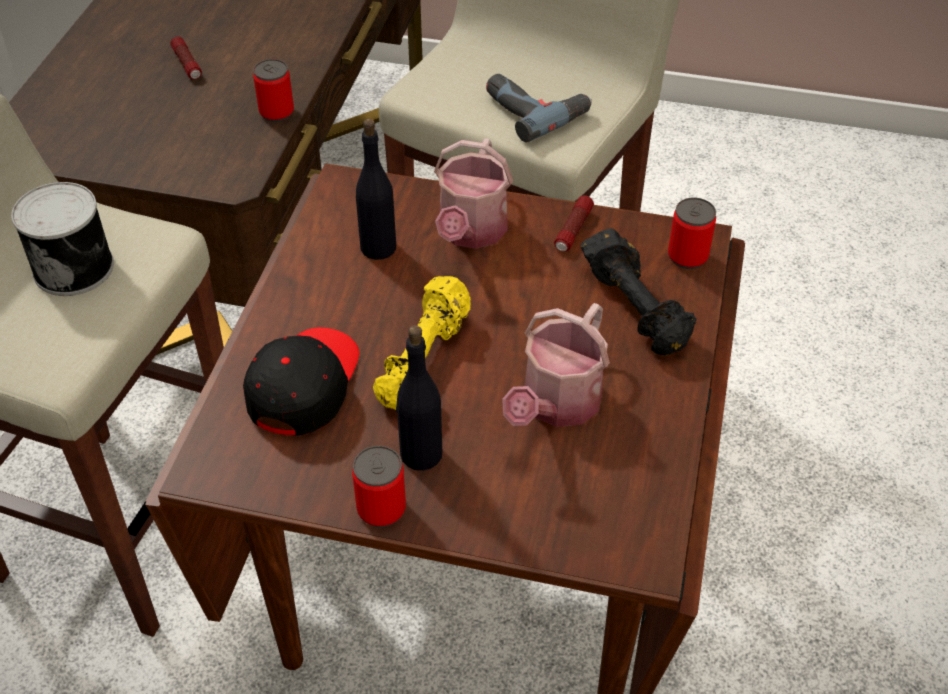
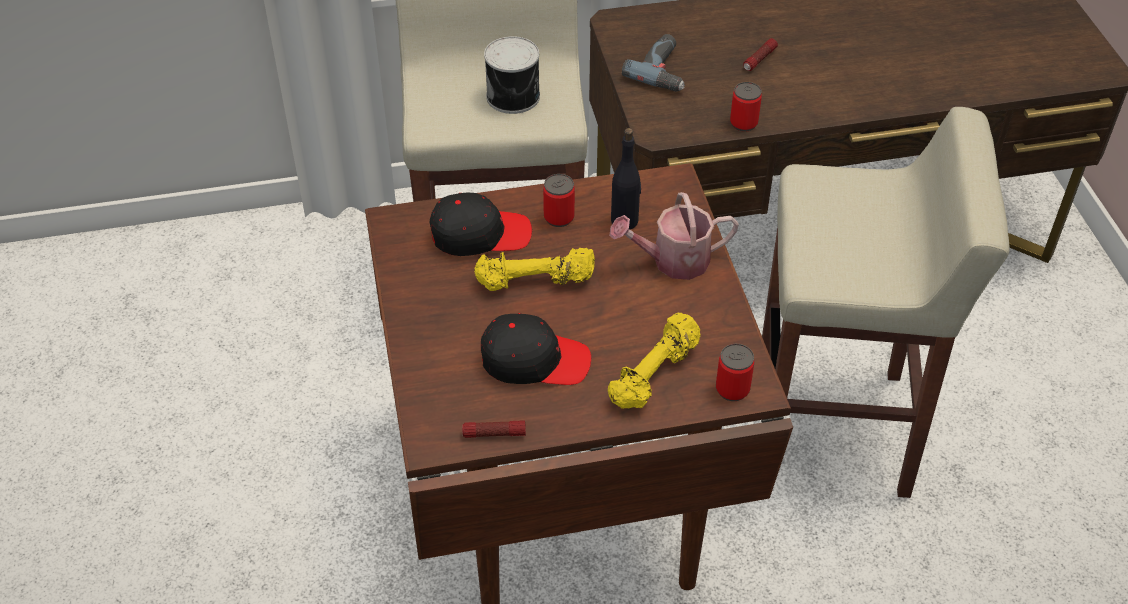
camera: 65 degrees right, 0 degrees up
can [352,446,406,527] -> can moved to [543,174,575,227]
black bottle [396,325,442,471] -> none
power drill [486,74,592,143] -> power drill moved to [622,34,685,92]
watering can [502,303,610,427] -> black cap [481,313,591,385]
flashlight [554,195,594,252] -> flashlight moved to [462,420,526,438]
black dumbbell [581,228,697,356] -> yellow dumbbell [608,313,700,409]

